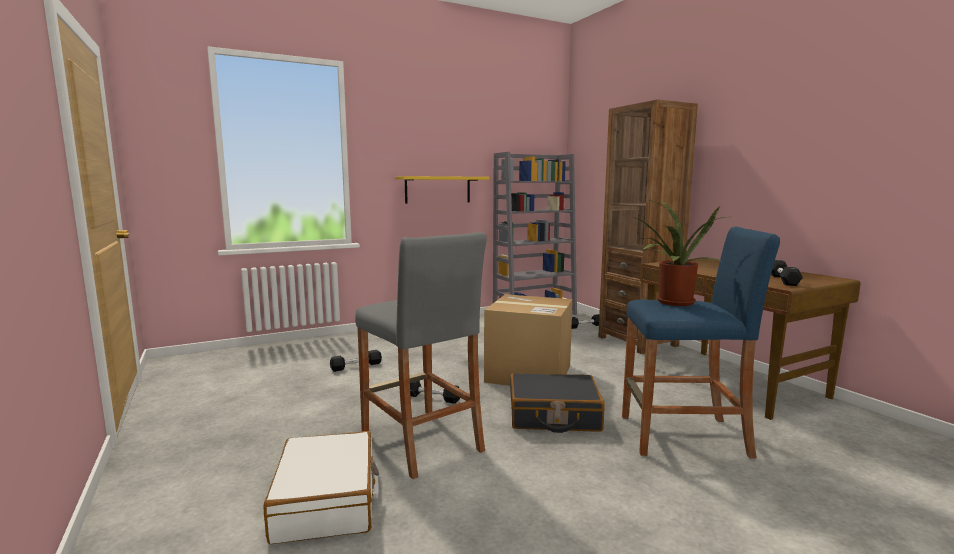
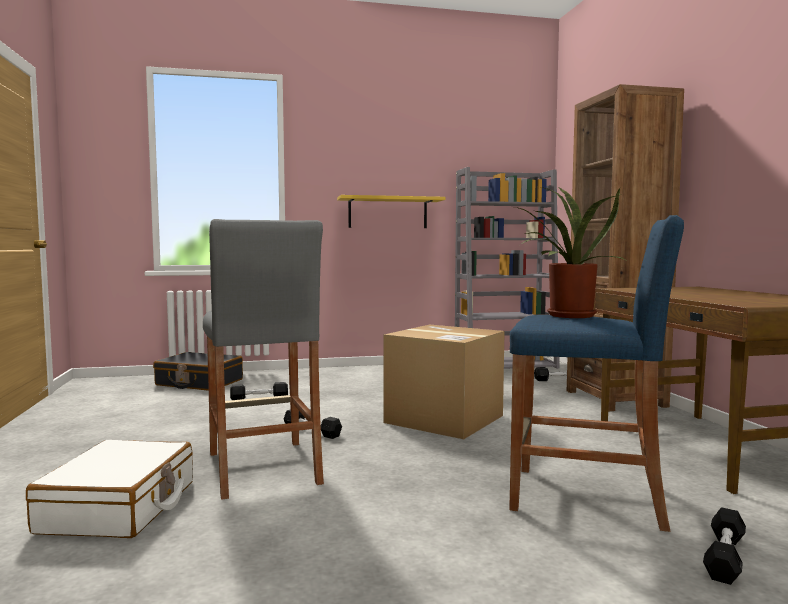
camera: 15 degrees right, 5 degrees down
black suitcase [510,373,605,433] -> black suitcase moved to [153,352,243,391]
black dumbbell [771,260,803,286] -> black dumbbell moved to [703,507,746,585]

